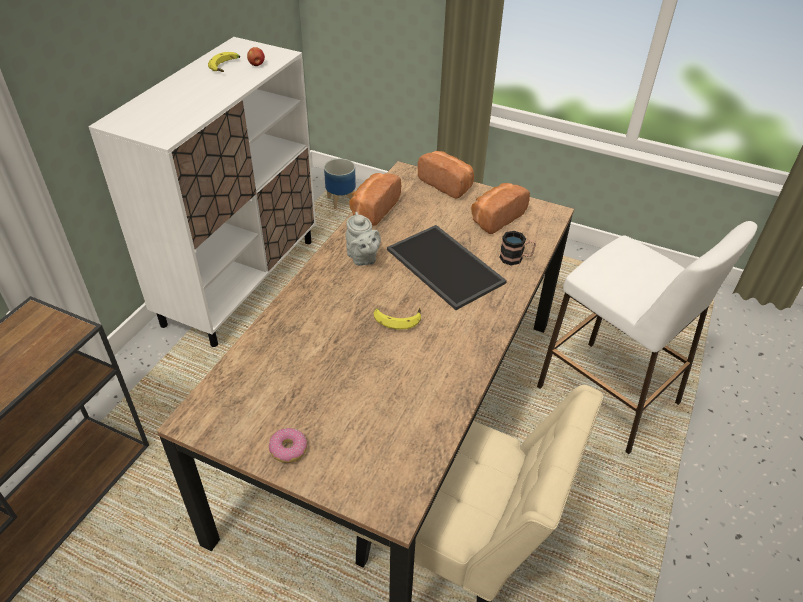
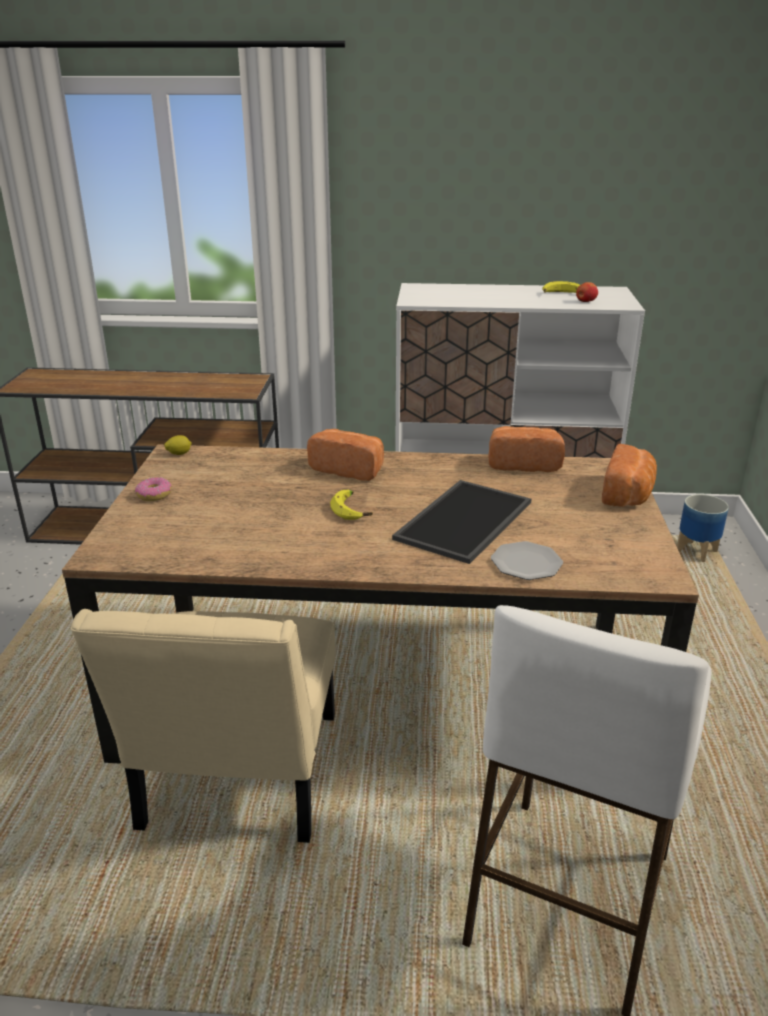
camera: 70 degrees right, 15 degrees down
grey teapot [345,212,381,266] -> none
bread [471,183,530,234] -> bread moved to [307,429,384,481]
mug [499,231,536,265] -> plate [491,541,563,580]
none -> lemon [164,435,192,455]

